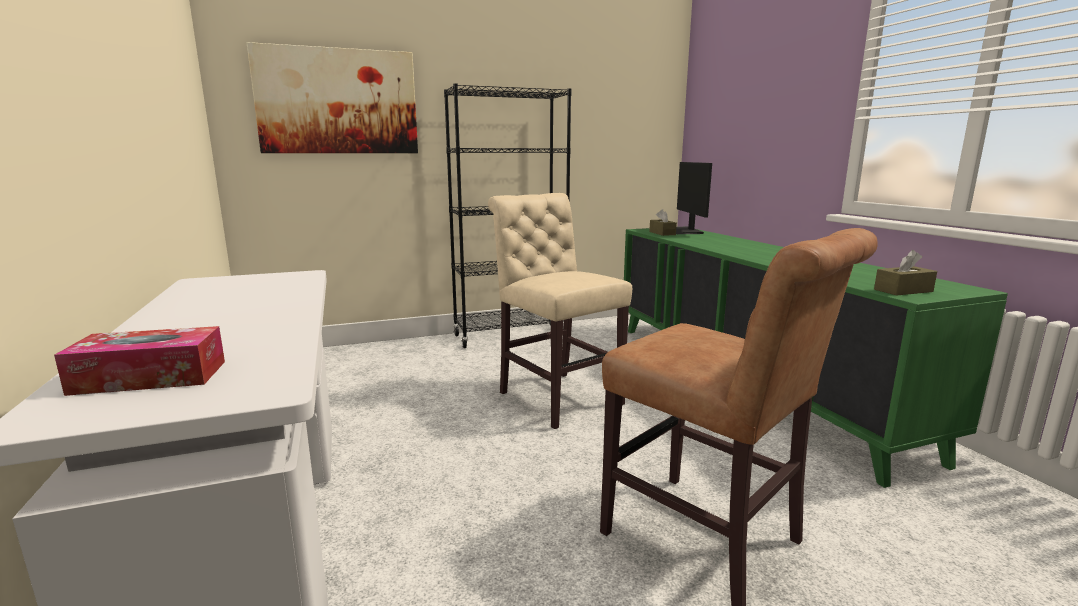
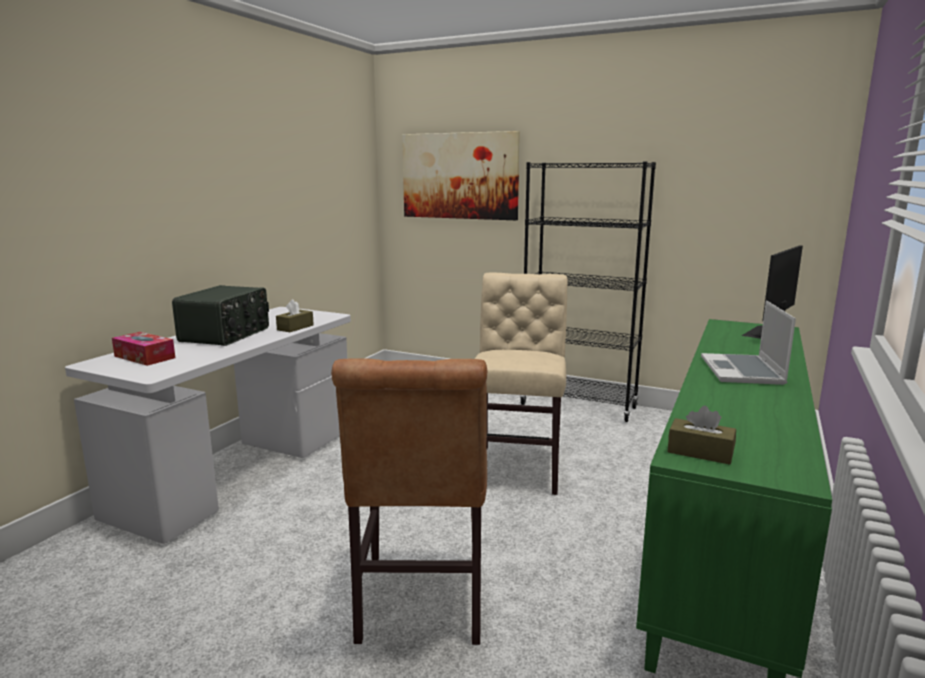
camera: 45 degrees right, 0 degrees up
brown tissue box [649,209,677,236] -> brown tissue box moved to [276,299,314,332]
none -> radio [172,285,269,346]
none -> laptop [701,301,796,385]

